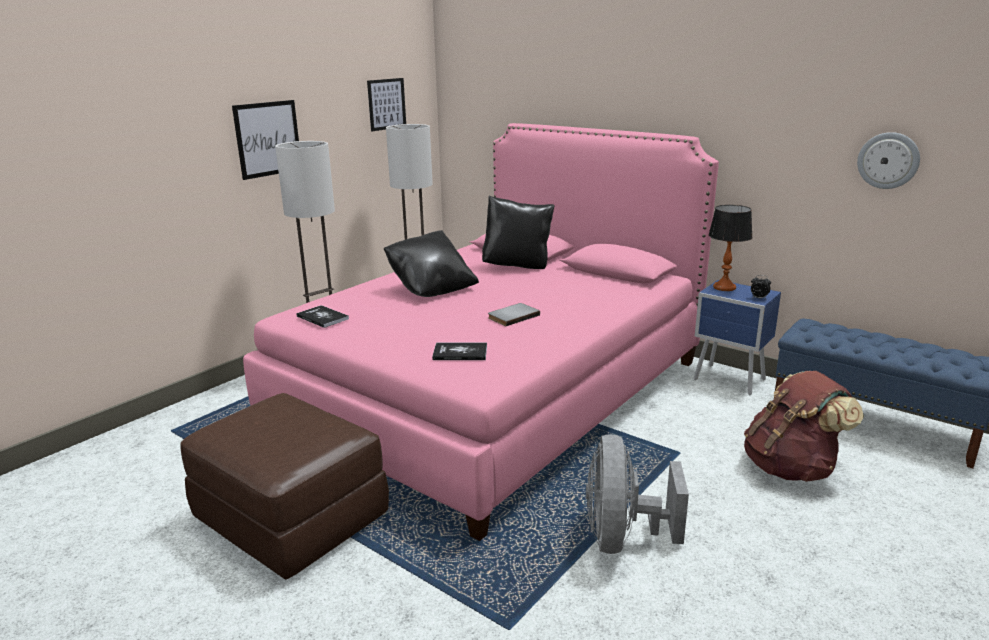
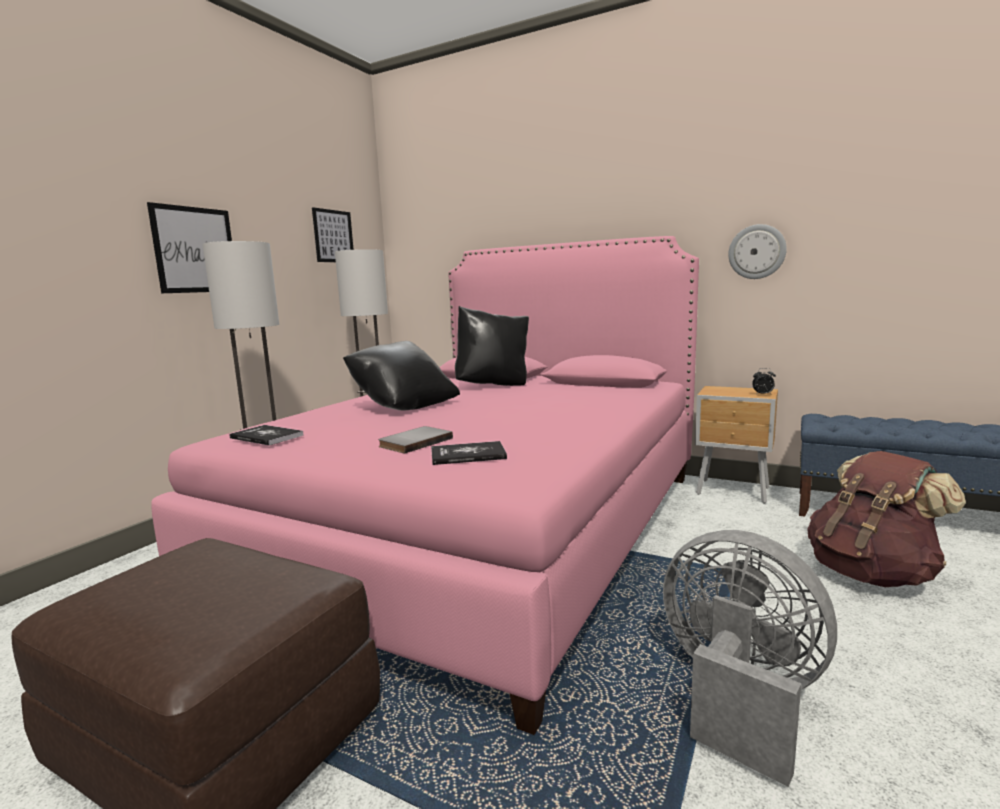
camera: 10 degrees left, 10 degrees down
grey book [488,303,540,326] -> grey book moved to [378,426,453,454]
grey fan [586,434,689,554] -> grey fan turned 135 degrees clockwise [663,530,837,787]
blue nightstand [694,280,781,395] -> brown nightstand [695,386,778,504]
table lamp [708,205,753,291] -> none
wall clock [857,132,920,189] -> wall clock moved to [728,224,787,279]

